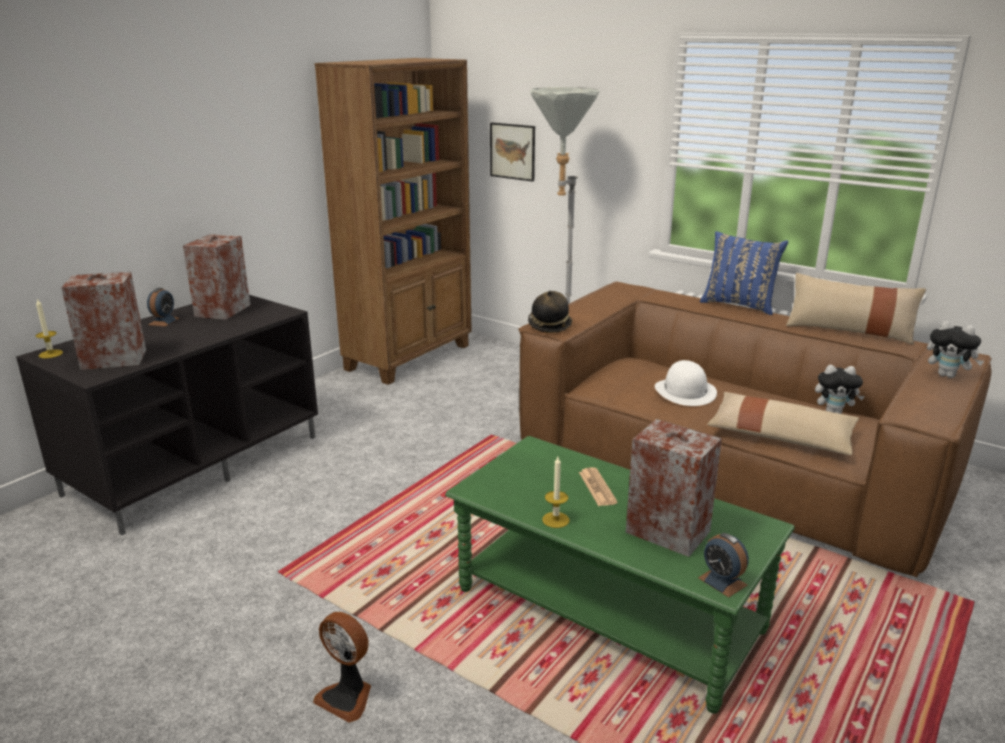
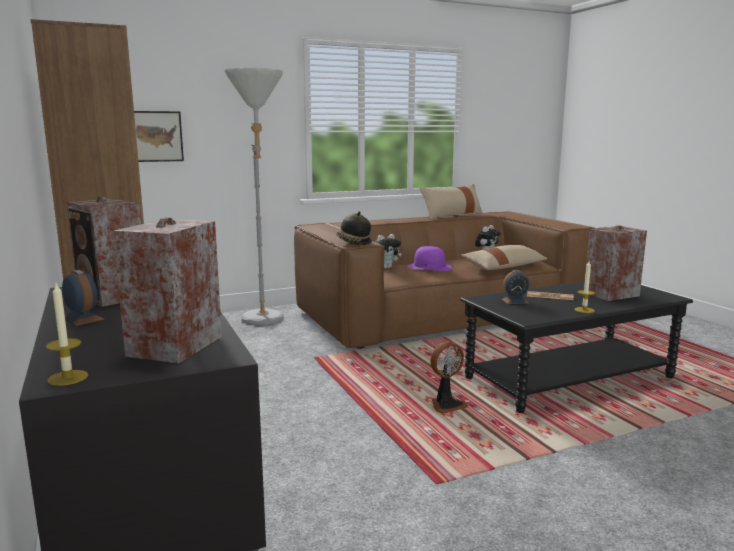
camera: 60 degrees left, 10 degrees down
fan [313,612,371,723] -> fan moved to [430,342,468,414]
green coffee table [445,436,795,714] -> black coffee table [460,281,693,413]
white hat [655,360,717,406] -> purple hat [407,246,452,271]
alarm clock [698,533,749,597] -> alarm clock moved to [501,270,530,304]
blue pillow [700,231,788,315] -> none
plush toy [927,321,984,378] -> plush toy moved to [376,234,402,269]

